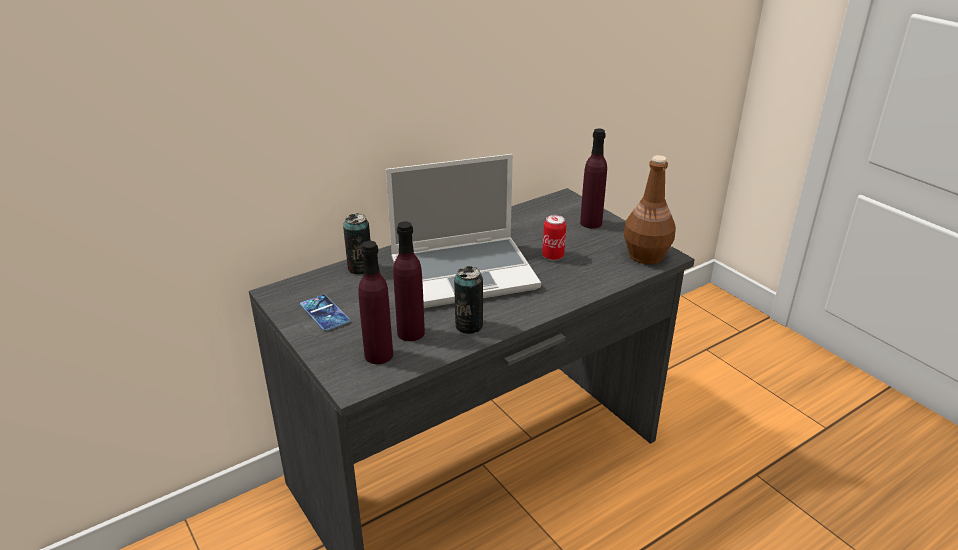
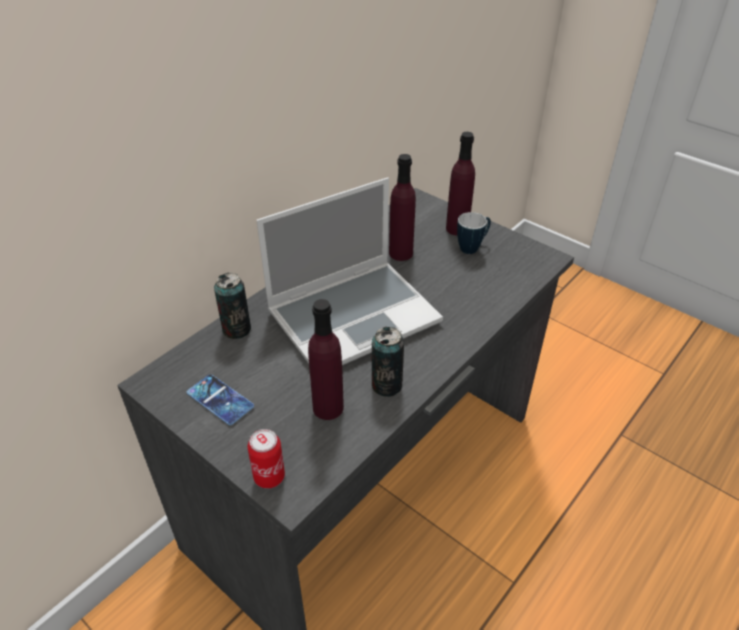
camera: 15 degrees left, 10 degrees up
purple bottle [358,241,393,364] -> purple bottle moved to [389,154,416,261]
can [542,215,566,261] -> can moved to [248,429,285,488]
brown bottle [624,155,676,264] -> none
none -> mug [457,212,491,254]

